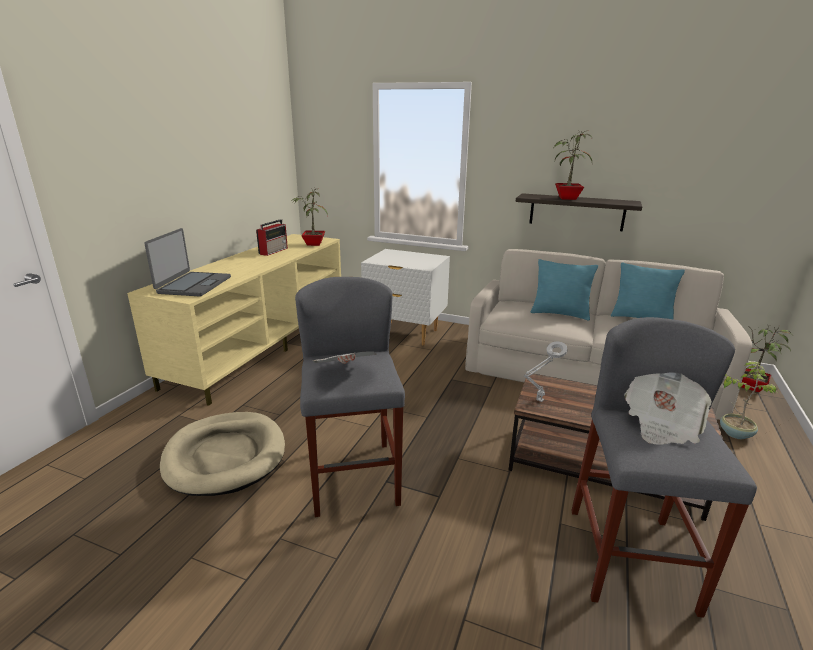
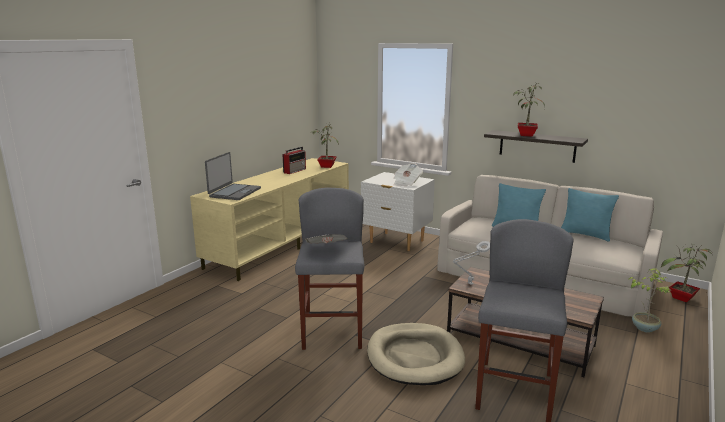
camera: 10 degrees right, 5 degrees down
beige dog bed [160,412,285,496] -> beige dog bed moved to [367,323,465,385]
newspaper [624,372,712,445] -> newspaper moved to [393,163,423,187]

